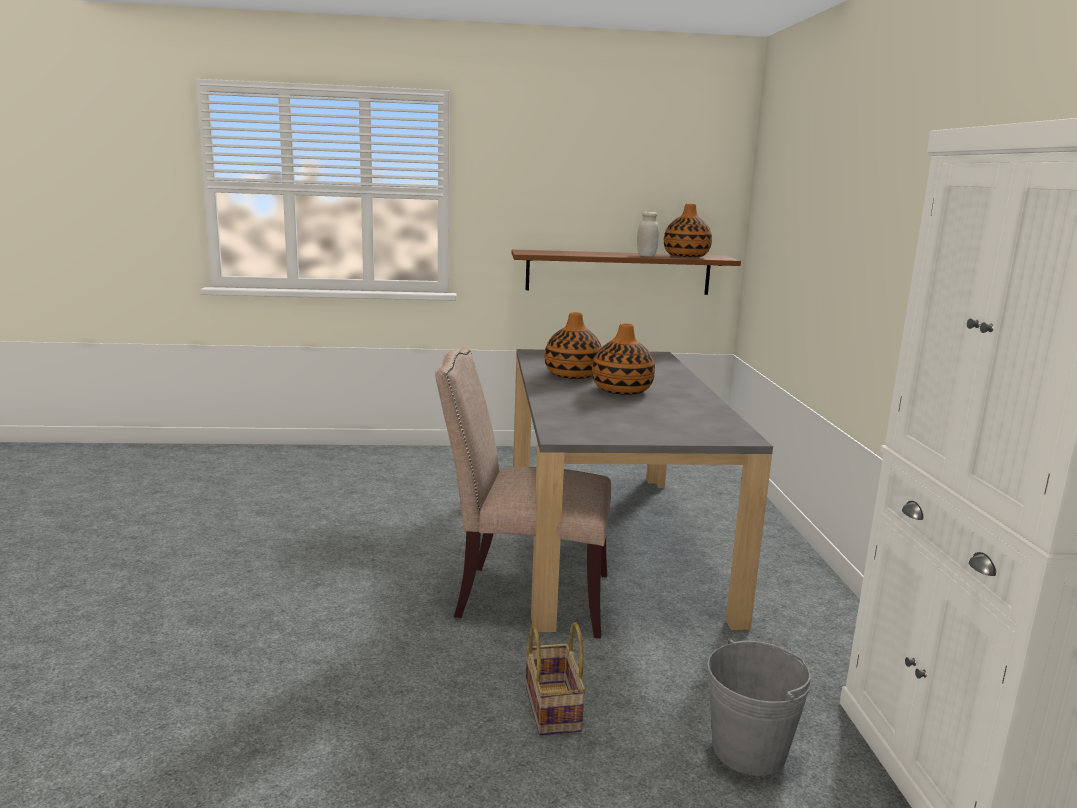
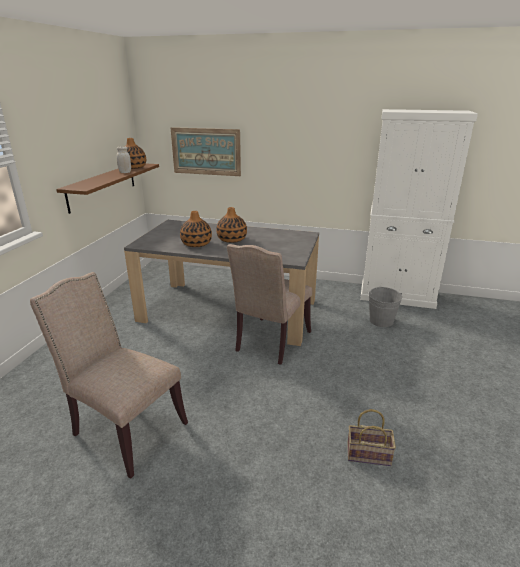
camera: 70 degrees left, 10 degrees up
basket [525,622,586,735] -> basket moved to [347,409,396,466]
none -> beige chair [30,272,188,478]
none -> picture [171,127,241,176]

